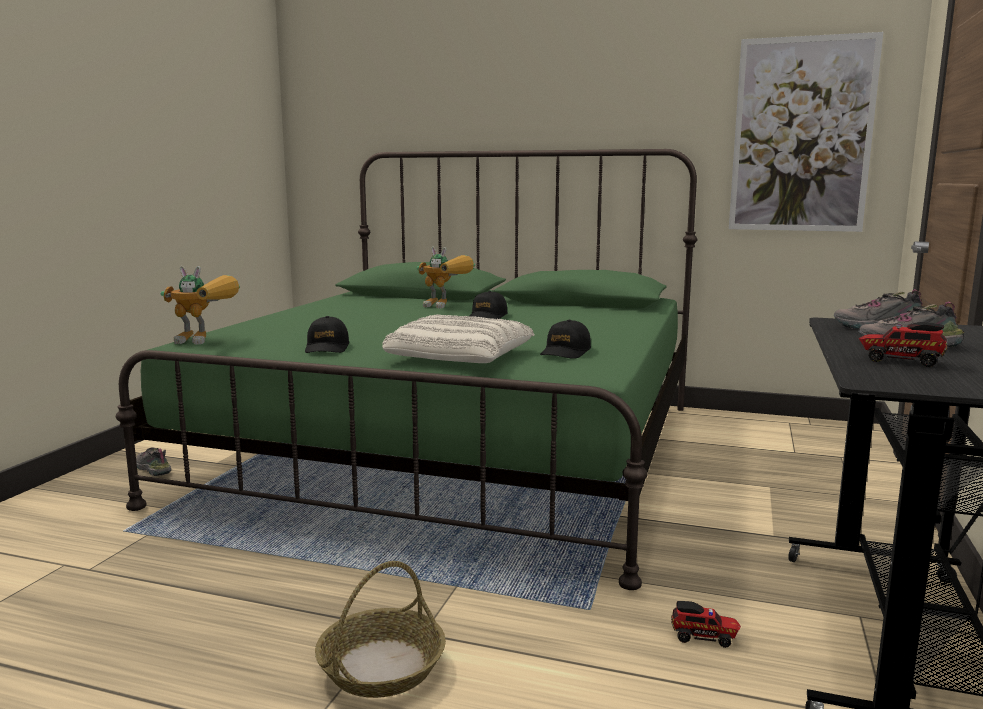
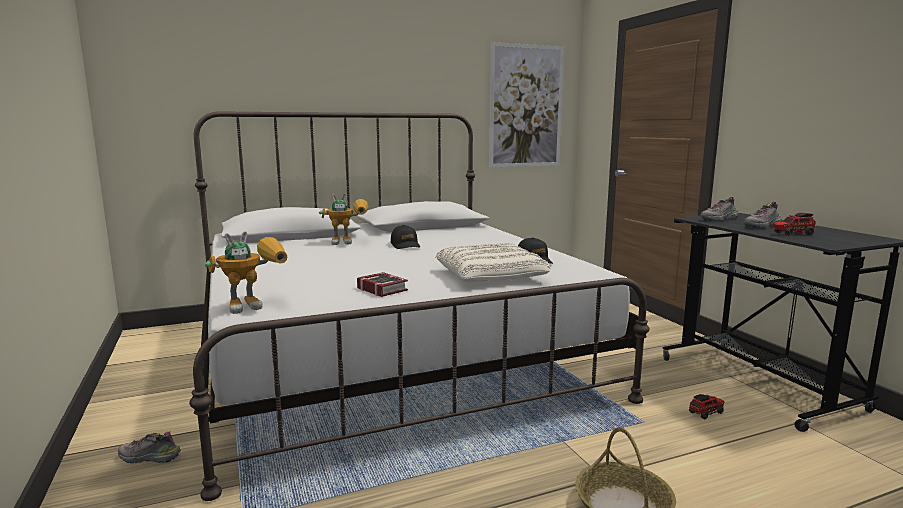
camera: 40 degrees left, 0 degrees up
green bed [116,149,698,590] -> white bed [189,111,649,501]
black cap [305,316,349,353] -> book [357,272,408,297]

